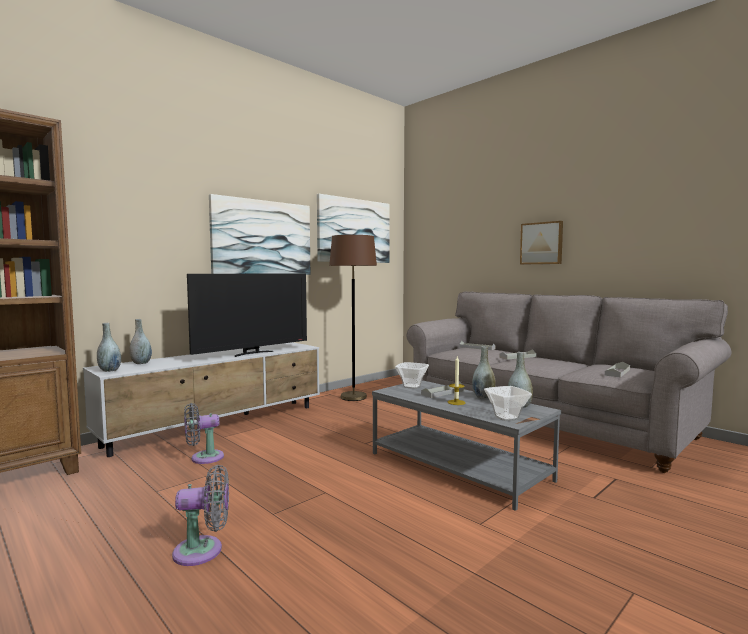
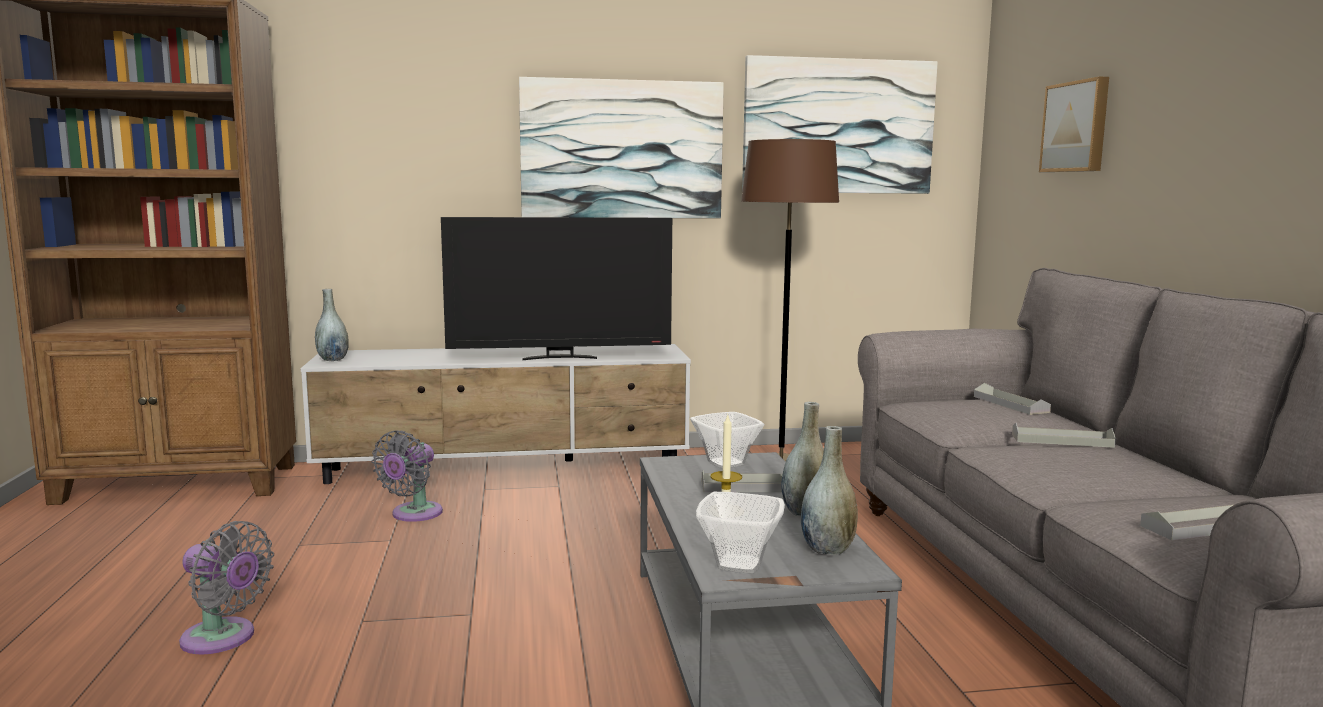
camera: 35 degrees right, 5 degrees up
grey vase [130,319,152,364] -> none
grey fan [184,403,224,464] -> grey fan turned 75 degrees counterclockwise [372,430,443,522]
picture [520,221,563,264] -> picture moved to [1039,76,1109,172]

